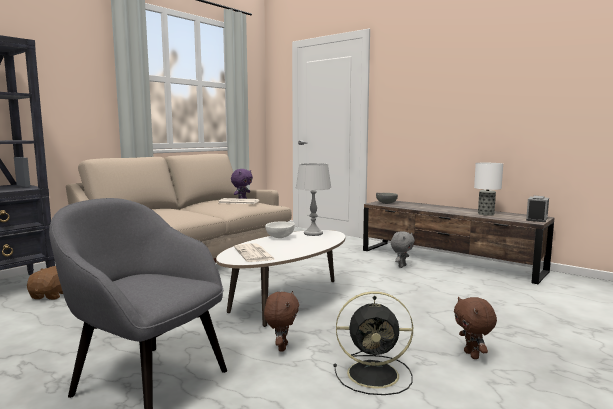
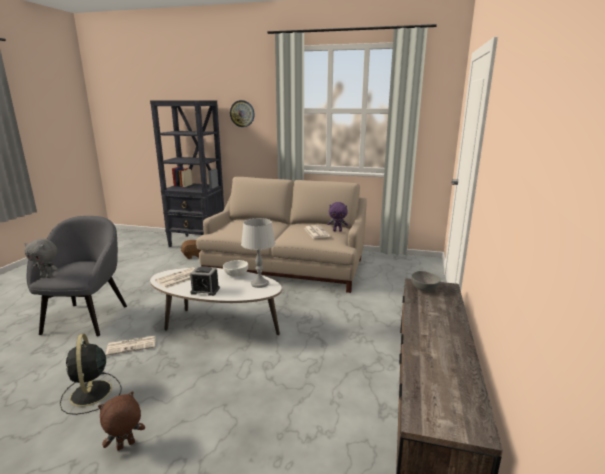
camera: 65 degrees right, 10 degrees up
brown plush toy [264,291,299,351] -> newspaper [106,336,156,356]
grey plush toy [391,231,415,268] -> grey plush toy moved to [24,239,58,278]
table lamp [474,163,503,216] -> none
alarm clock [526,196,549,222] -> alarm clock moved to [190,266,220,296]
none -> wall clock [230,100,255,127]

